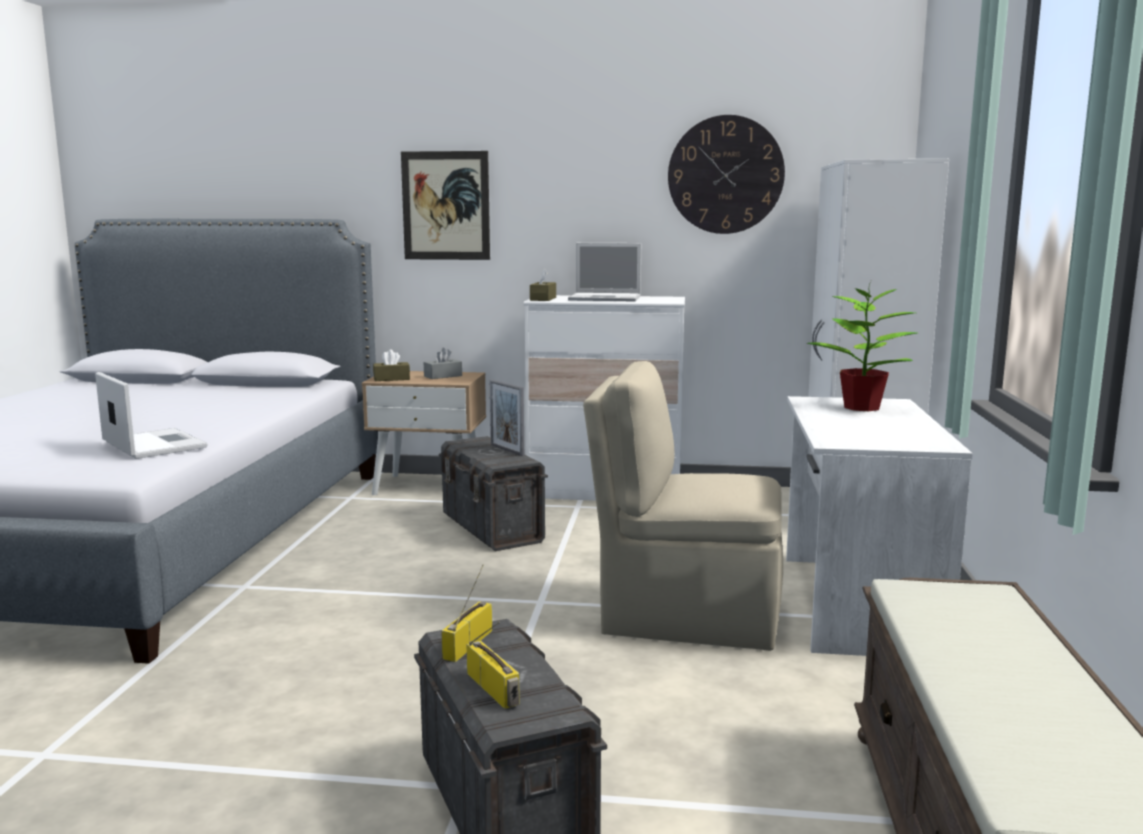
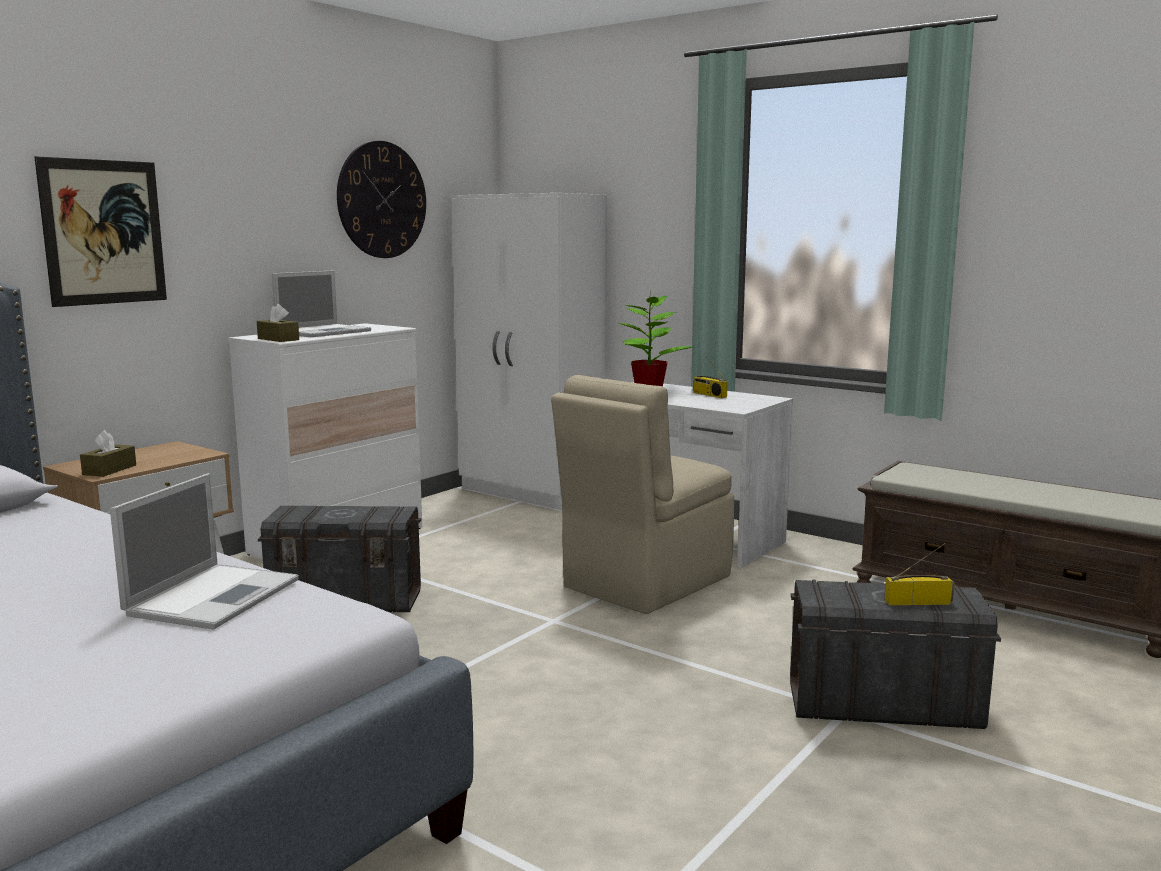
camera: 60 degrees left, 0 degrees up
laptop [95,372,207,459] -> laptop turned 120 degrees clockwise [110,473,299,630]
grey tissue box [424,348,462,379] -> none
radio [441,565,492,662] -> radio moved to [693,353,728,398]
picture frame [490,379,524,456] -> none

